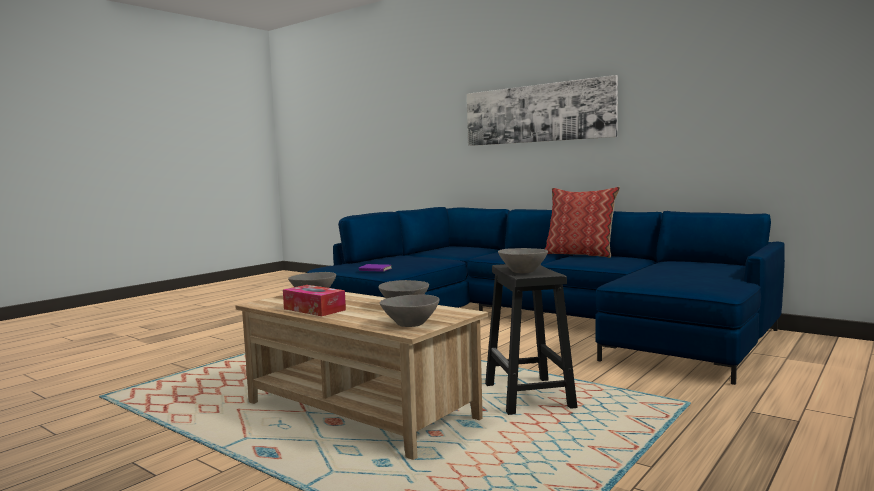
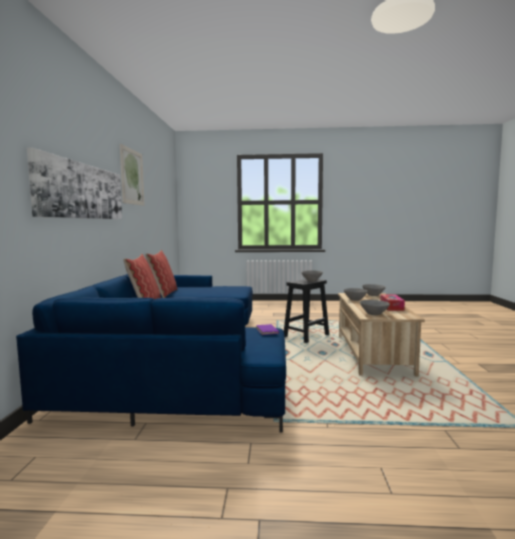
camera: 125 degrees left, 0 degrees up
none -> picture [120,144,144,206]
none -> pillow [145,250,177,298]

